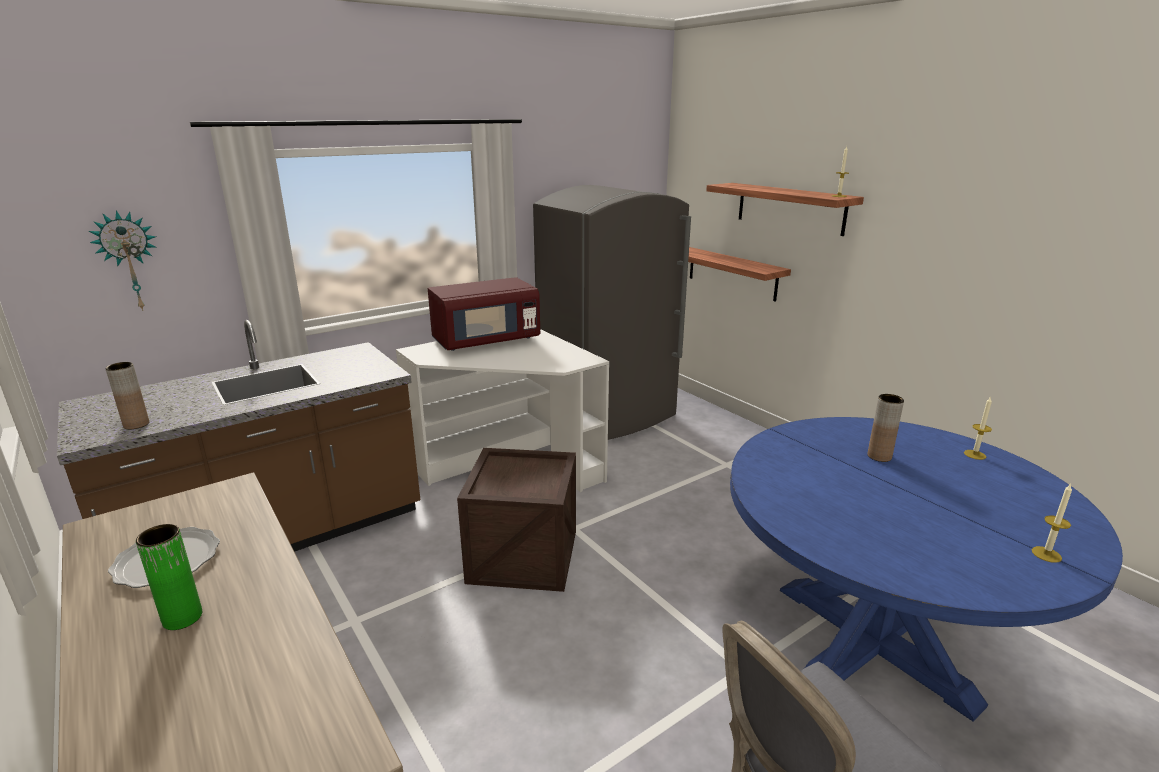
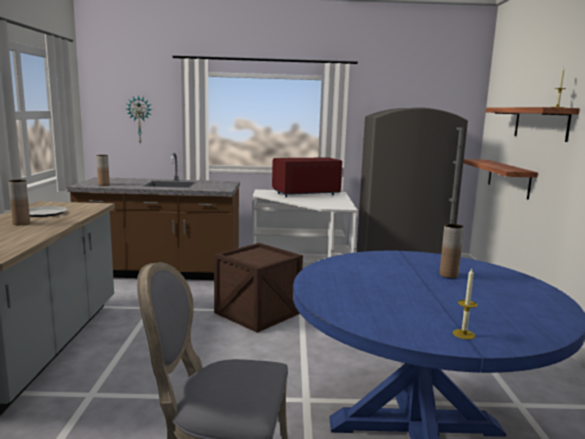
camera: 35 degrees right, 10 degrees down
green vase [136,524,202,630] -> brown vase [8,180,30,225]
red microwave [428,277,540,351] -> red microwave turned 150 degrees clockwise [272,158,342,197]
candle [964,396,992,460] -> none

